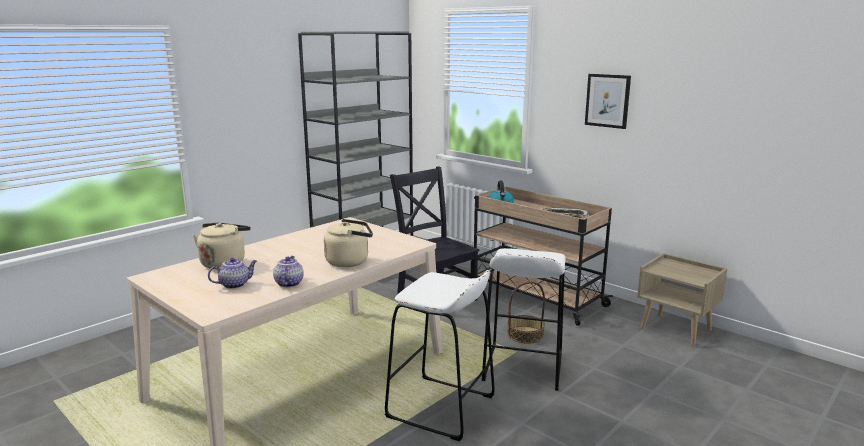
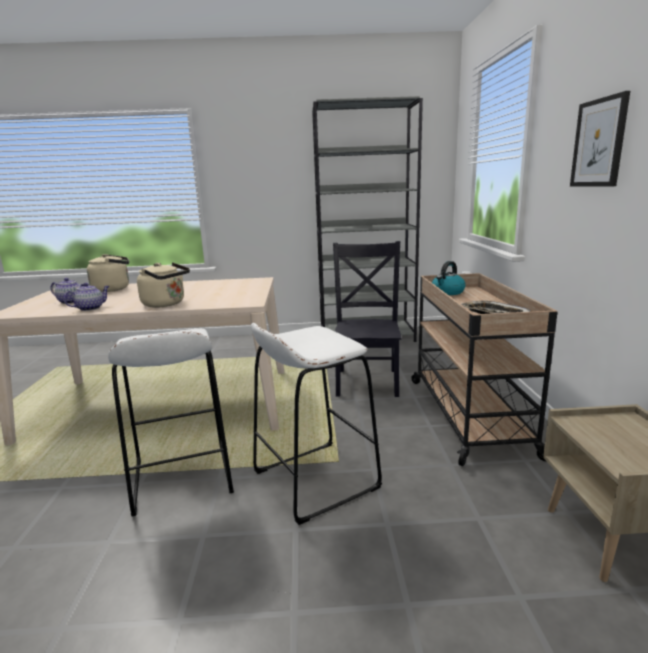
camera: 45 degrees right, 0 degrees up
basket [507,281,545,344] -> none

